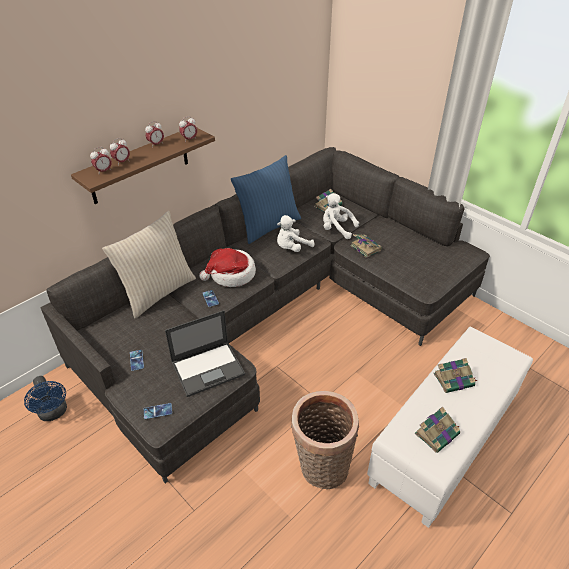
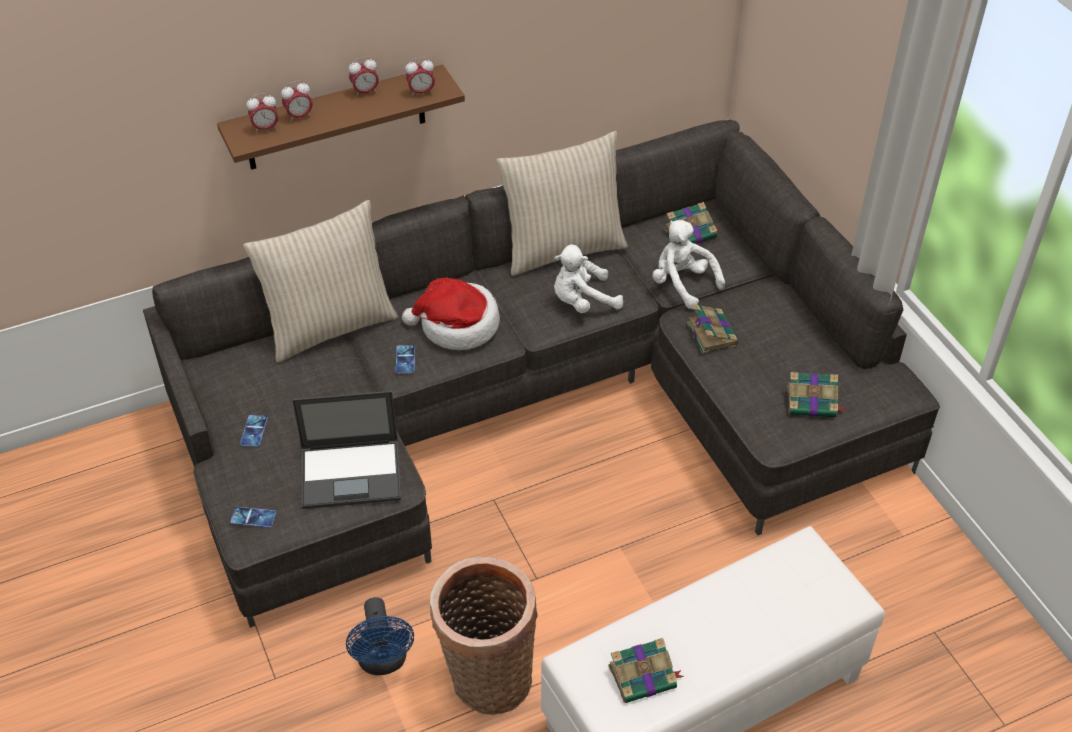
camera: 20 degrees right, 5 degrees up
blue fan [24,376,67,421] -> blue fan moved to [346,597,414,675]
blue pillow [231,155,301,244] -> beige pillow [496,131,628,276]
book [433,358,478,393] -> book moved to [787,372,846,417]

